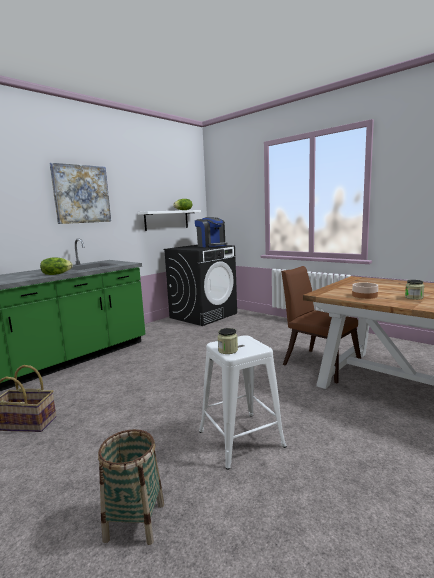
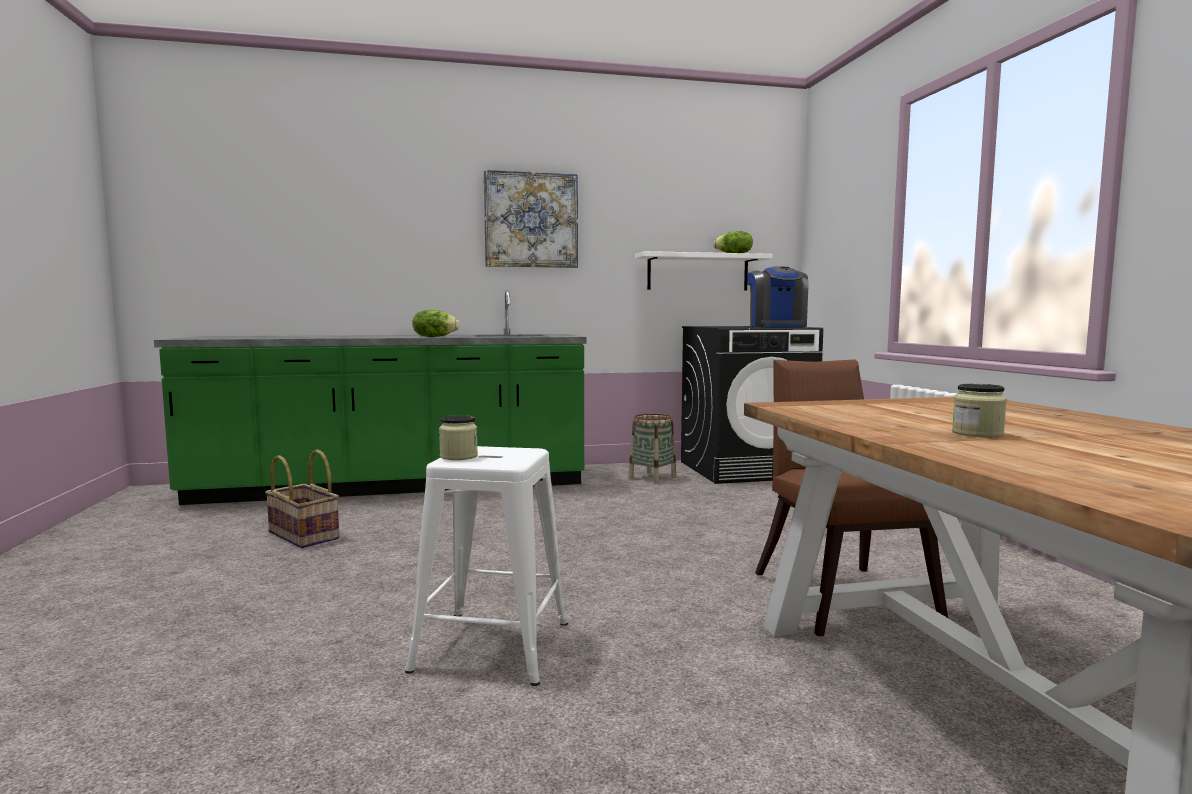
camera: 35 degrees right, 5 degrees down
basket [98,429,164,545] -> basket moved to [628,414,676,484]
bowl [352,282,378,299] -> none

